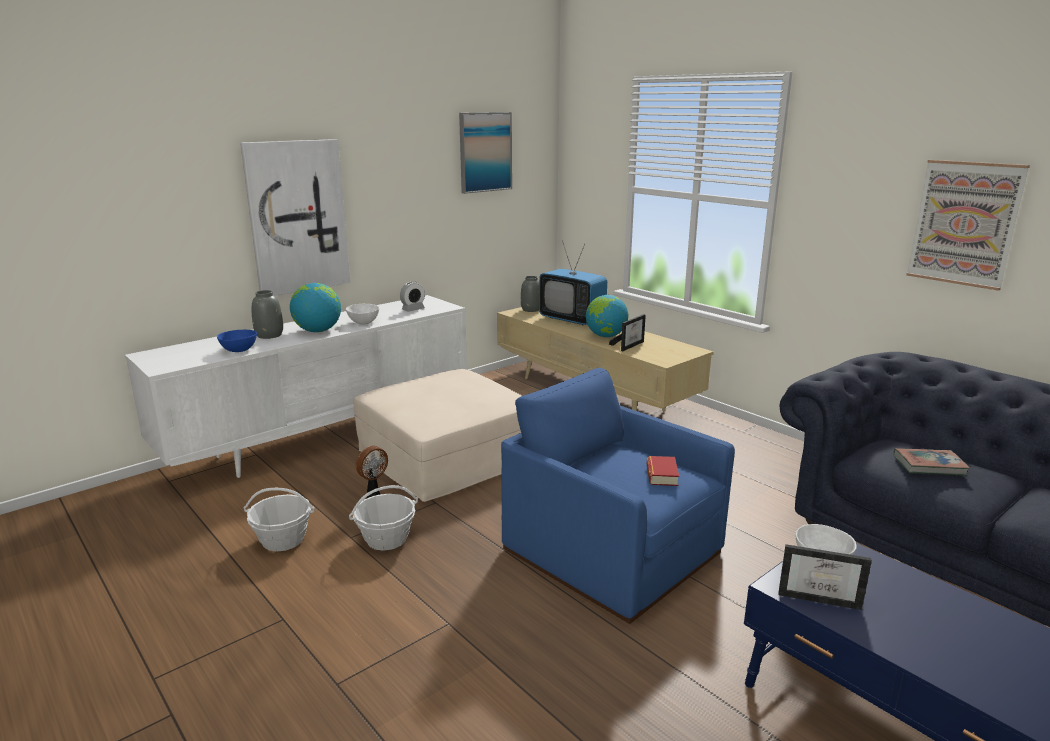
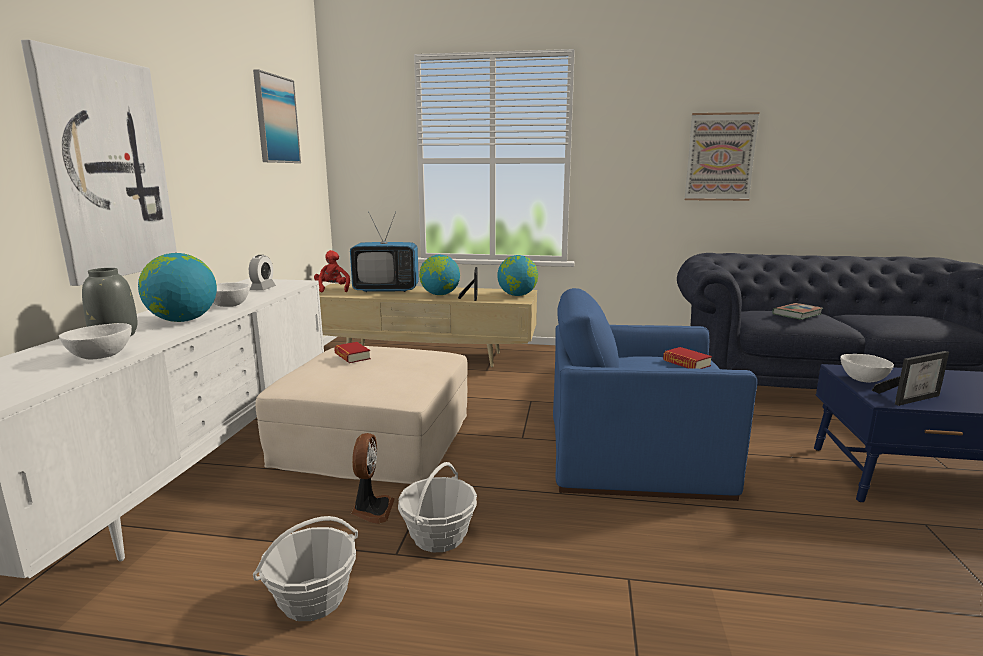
camera: 40 degrees left, 5 degrees down
blue bowl [217,330,257,352] -> white bowl [59,323,132,359]
grey vase [521,276,539,312] -> red plush toy [314,250,350,292]
none -> book [334,342,371,363]
none -> globe [497,255,538,296]

